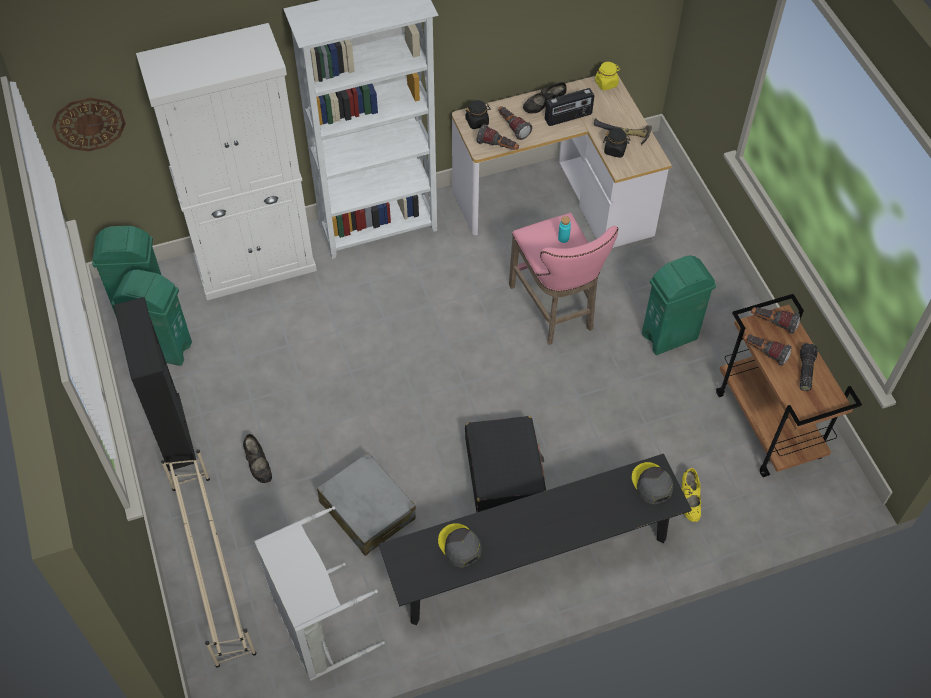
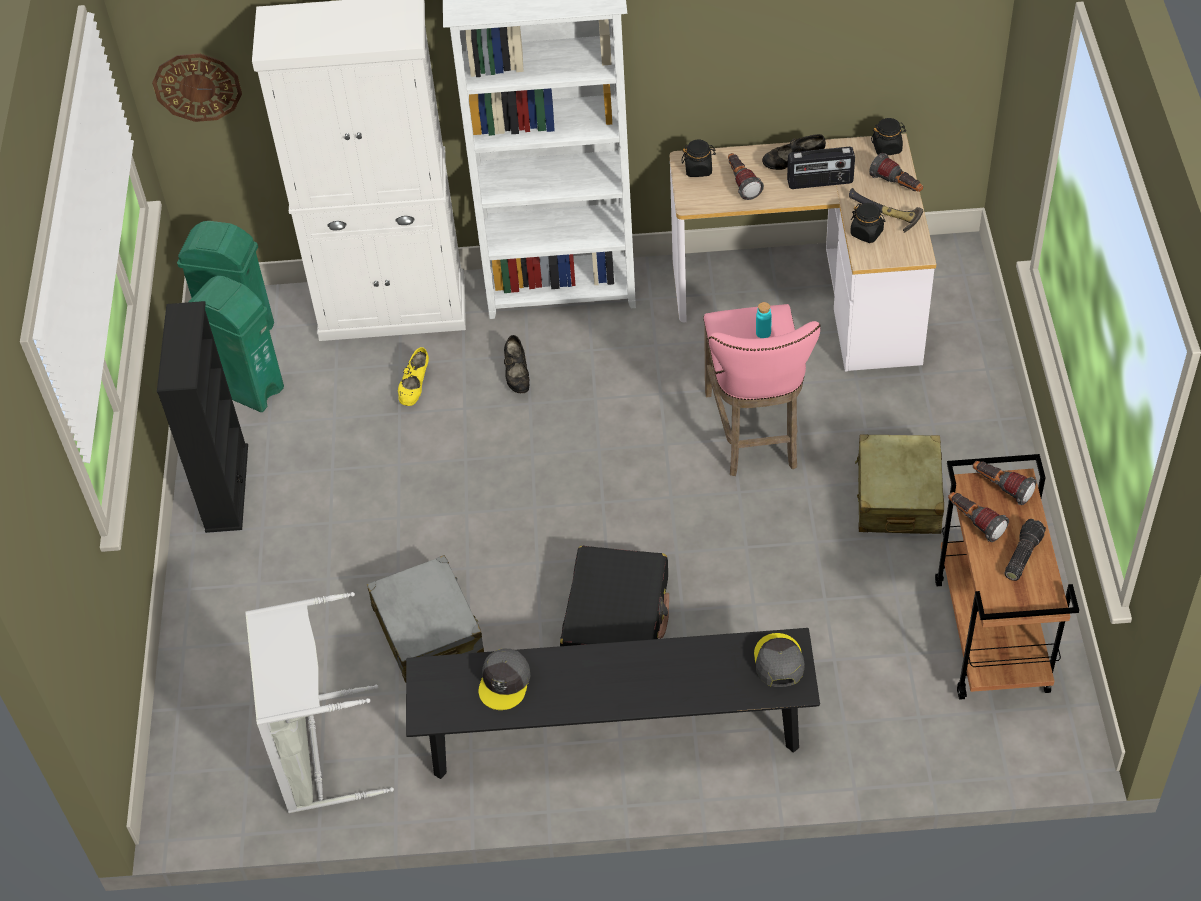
camera: 20 degrees right, 5 degrees down
beige shoe rack [161,449,256,668] -> none
black shoe [243,434,272,483] -> black shoe moved to [504,335,529,393]
grey cap [438,523,482,567] -> grey cap turned 150 degrees counterclockwise [478,649,531,710]
flashlight [477,124,519,150] -> flashlight moved to [869,153,923,192]
yellow jar [595,62,620,91] -> black jar [871,118,906,155]
green trash can [642,255,716,355] -> beige suitcase [855,434,944,534]
yellow shoe [681,468,701,522] -> yellow shoe moved to [398,347,429,406]

